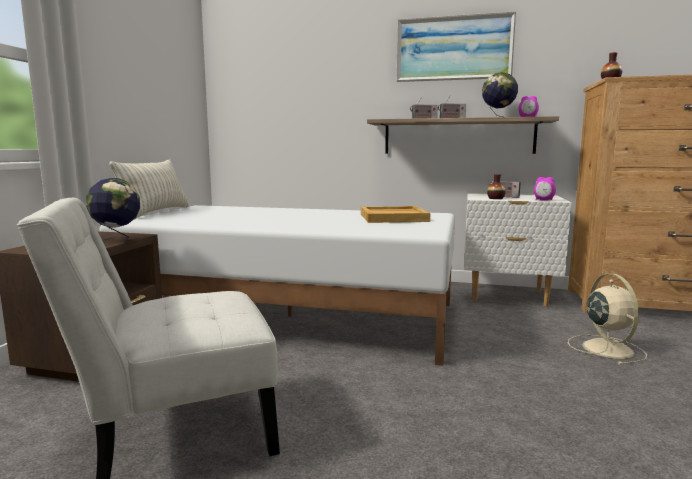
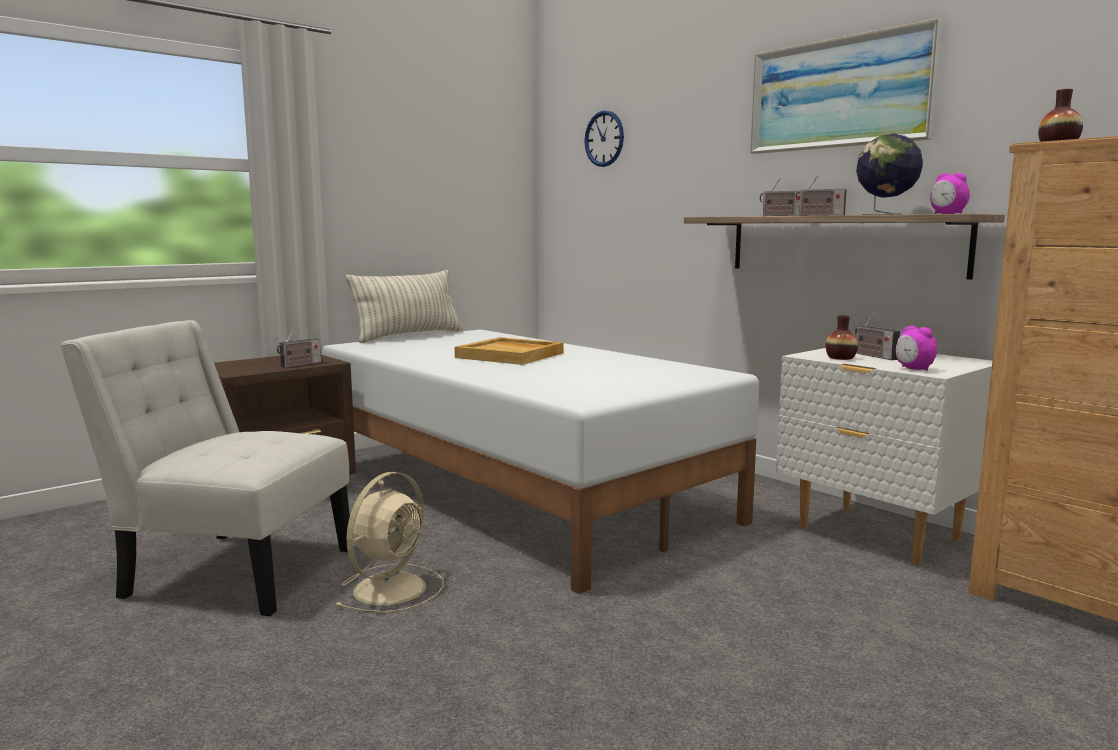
camera: 35 degrees right, 0 degrees up
globe [86,178,140,244] -> radio [277,328,321,368]
beige tray [361,206,430,223] -> beige tray moved to [455,337,564,365]
beige fan [568,273,647,365] -> beige fan moved to [334,472,444,613]
none -> wall clock [584,110,624,167]

